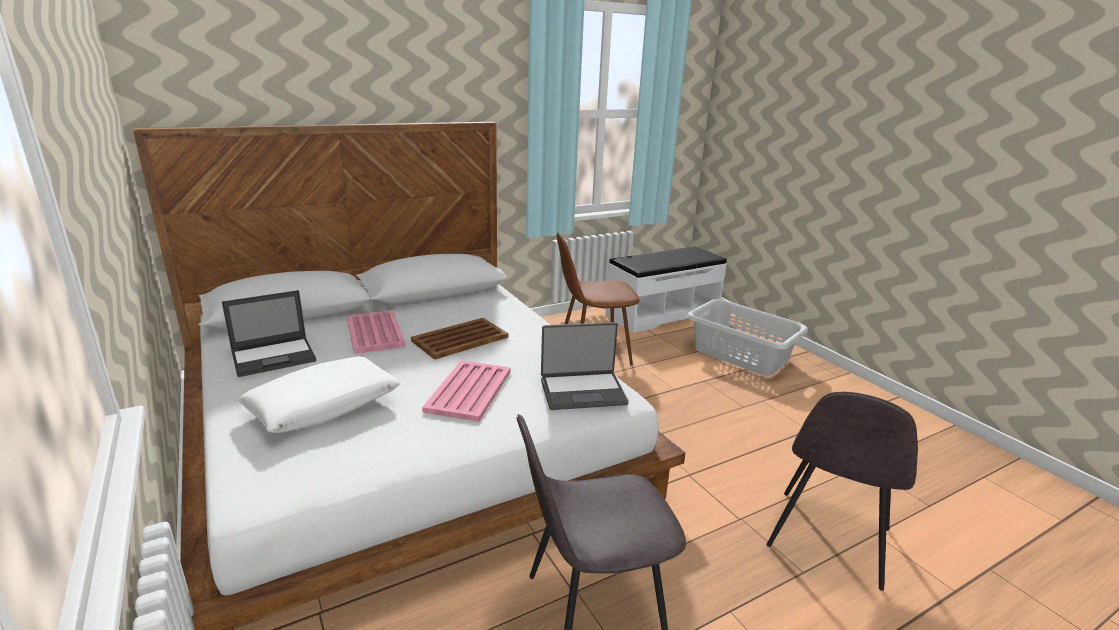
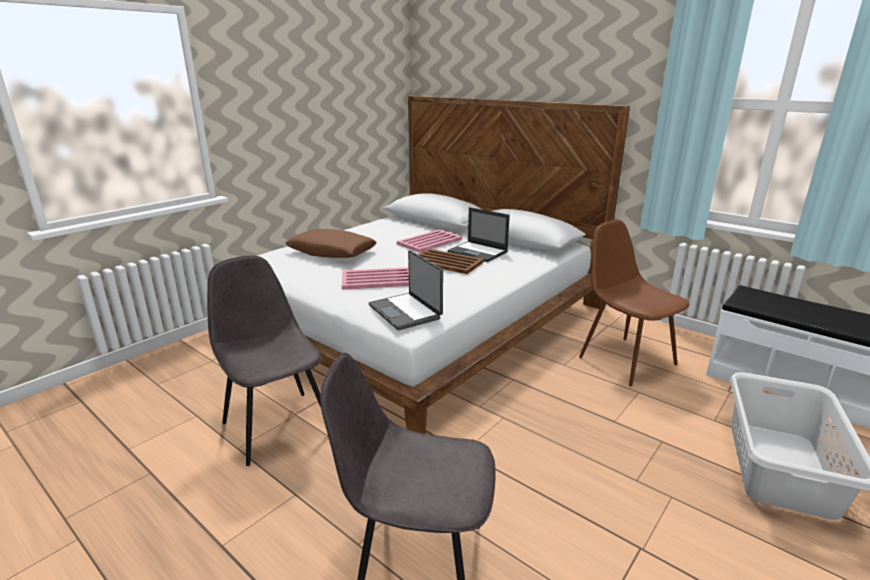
camera: 70 degrees right, 0 degrees up
laptop [222,290,316,377] -> laptop moved to [447,207,510,262]
white pillow [238,356,401,433] -> brown pillow [286,229,377,258]

